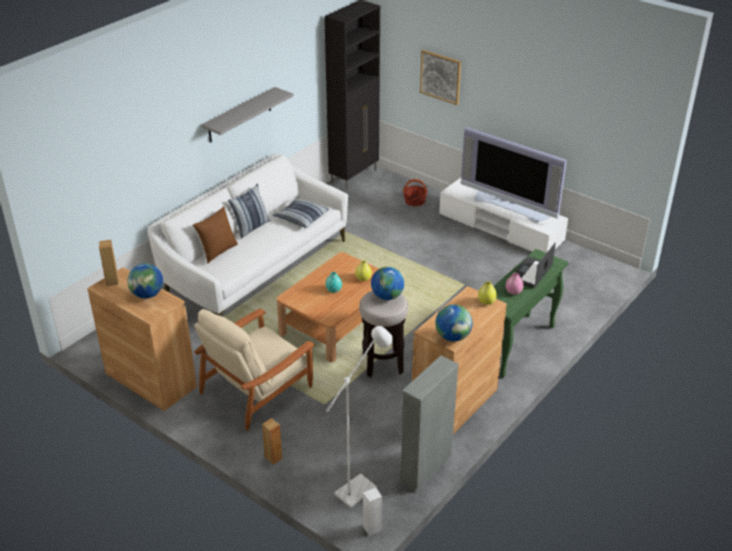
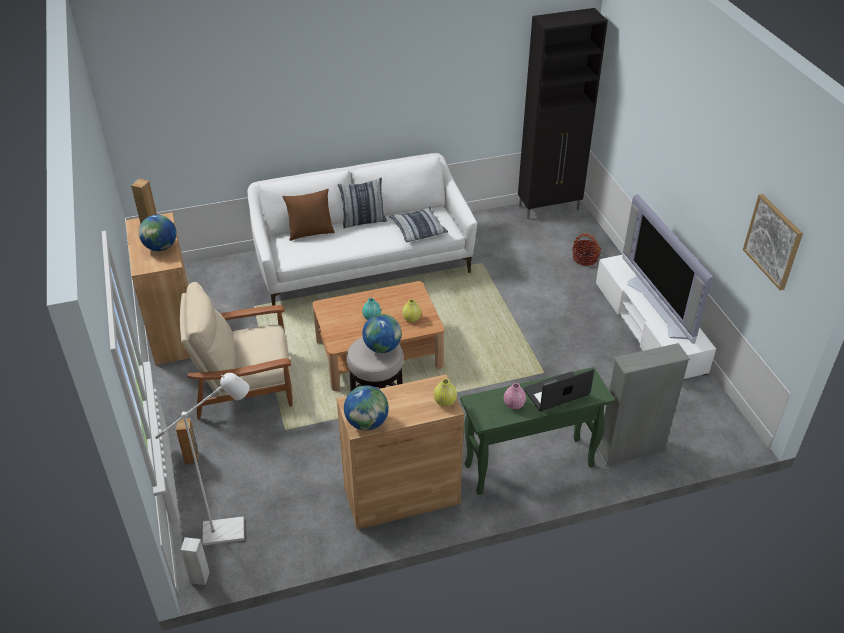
camera: 35 degrees right, 5 degrees up
grey shelf [201,87,293,143] -> none
grey bookcase [399,355,459,492] -> grey bookcase moved to [596,343,690,466]
picture [420,50,461,105] -> picture moved to [743,194,803,290]

